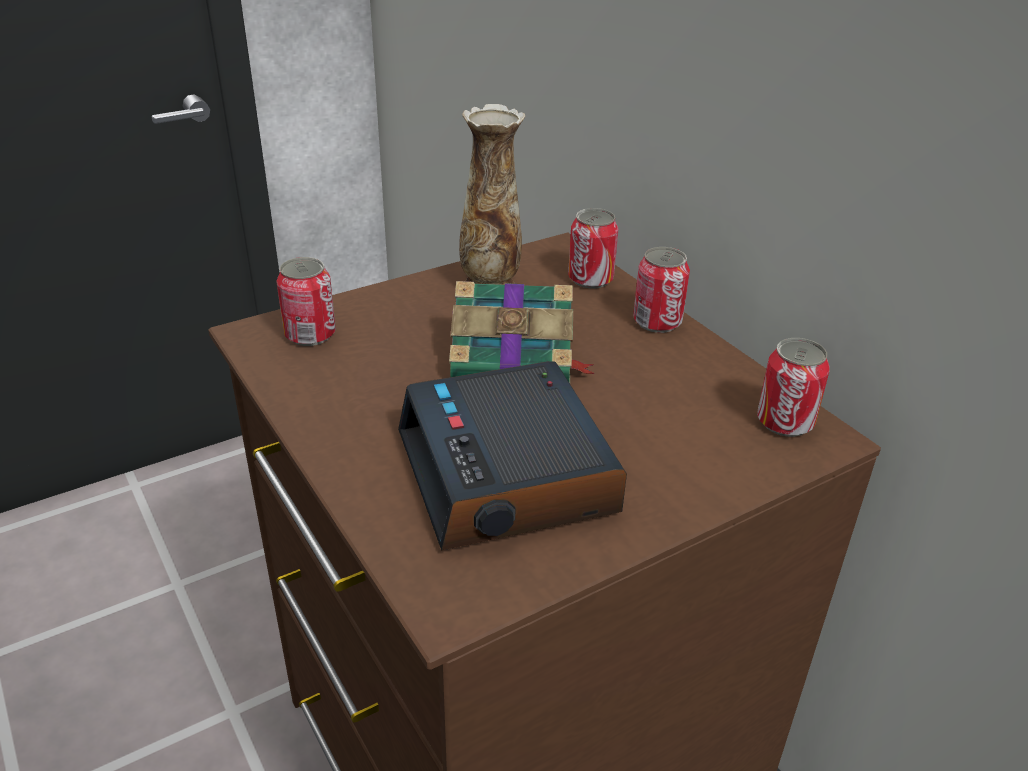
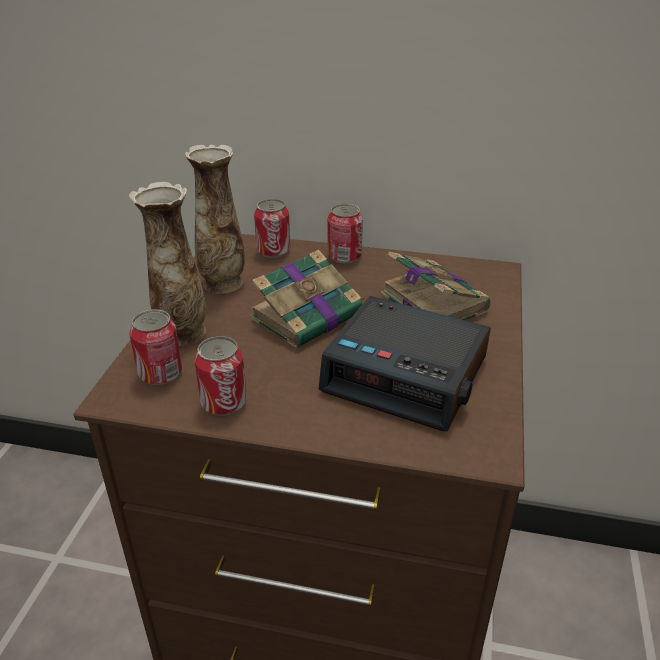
camera: 45 degrees left, 0 degrees up
can [757,338,830,437] -> can moved to [195,336,247,416]
none -> vase [129,182,206,346]
none -> book [381,252,490,320]

